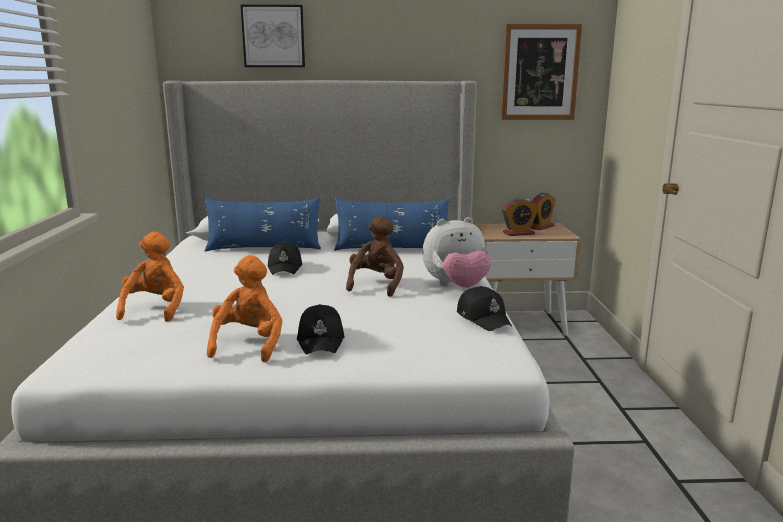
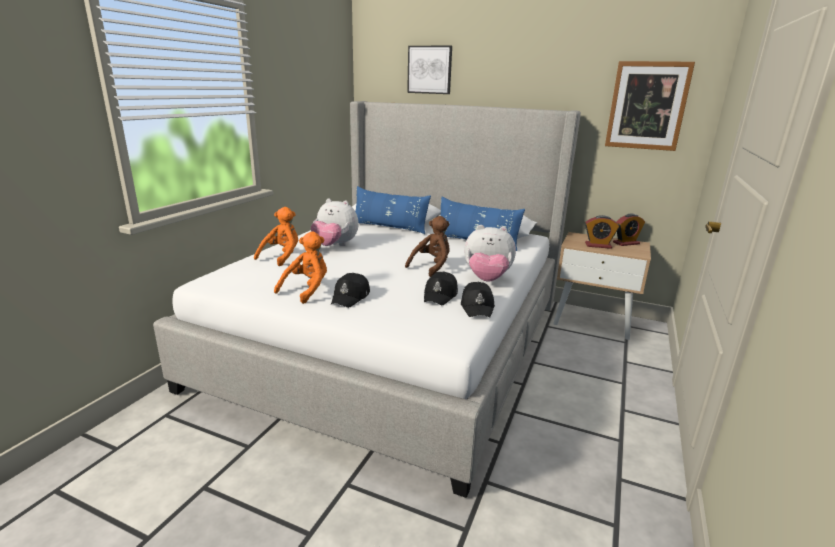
camera: 25 degrees right, 5 degrees up
black cap [268,242,302,275] -> black cap moved to [424,271,458,305]
none -> plush toy [311,199,359,246]

